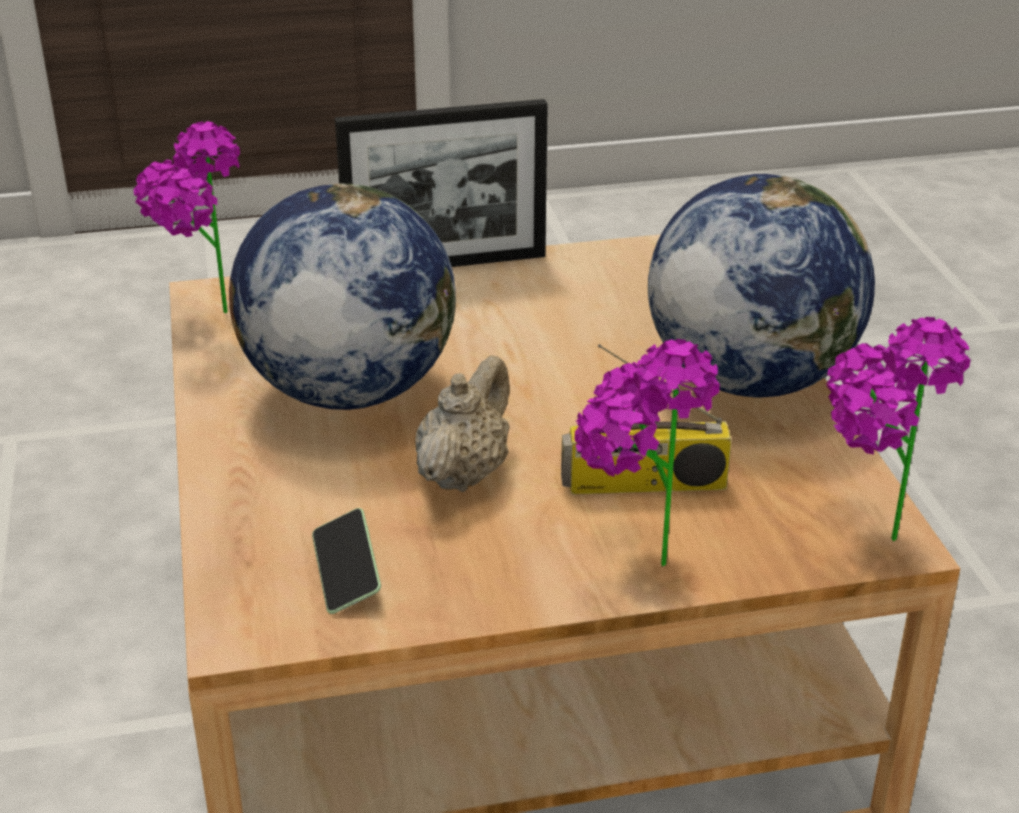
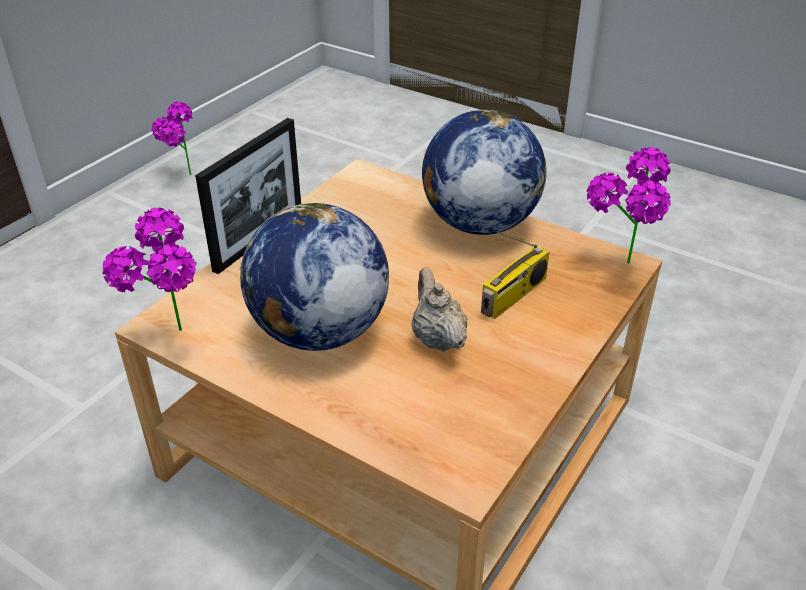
camera: 45 degrees left, 5 degrees up
phone [312,508,381,614] -> none
potted plant [575,339,720,567] -> potted plant moved to [151,102,192,175]

